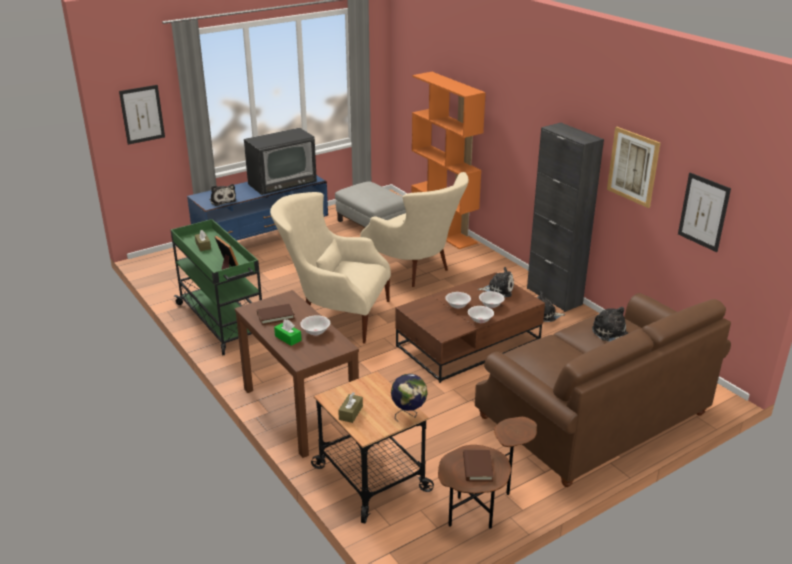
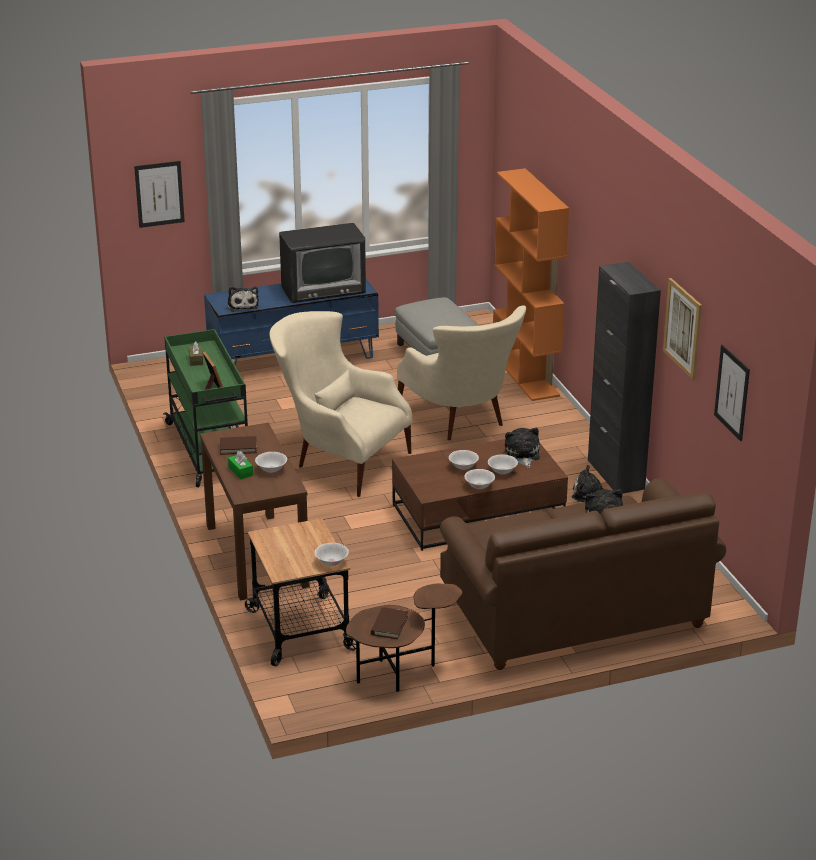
camera: 15 degrees right, 0 degrees up
brown tissue box [338,393,363,423] -> none
globe [391,374,427,422] -> white bowl [315,543,349,566]
plush toy [478,267,514,297] -> plush toy turned 120 degrees counterclockwise [505,427,540,468]

